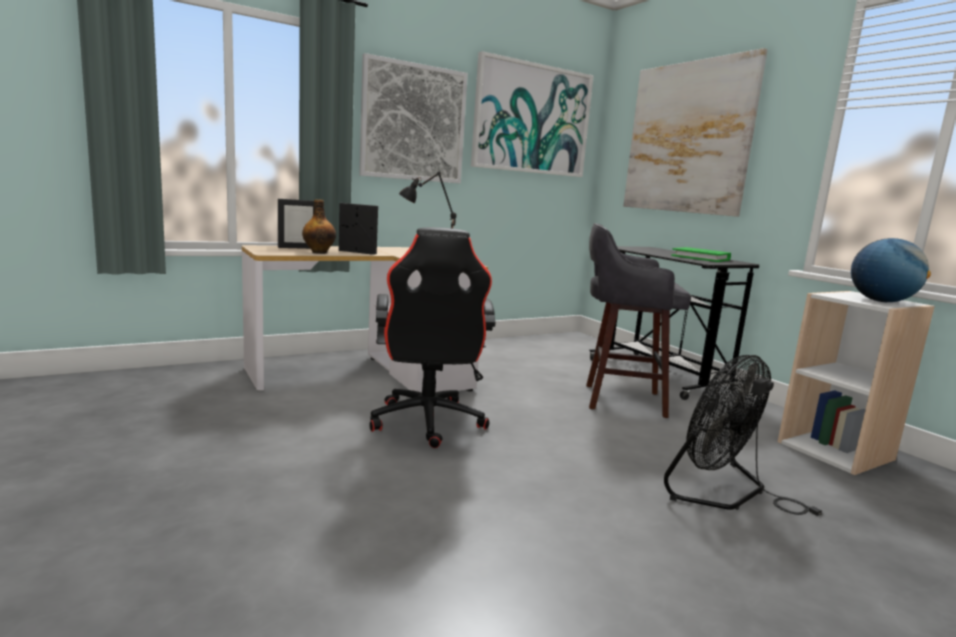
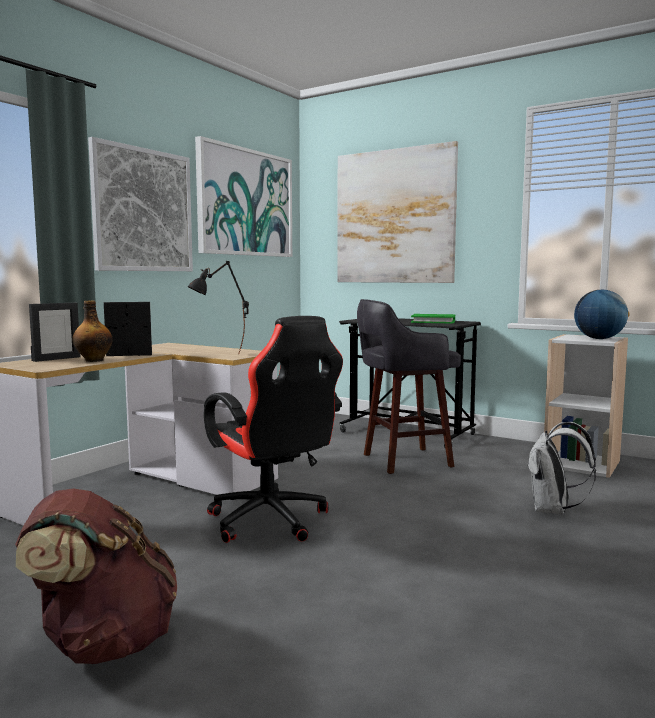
camera: 25 degrees left, 5 degrees down
black fan [664,355,823,516] -> white backpack [526,422,596,514]
none -> brown backpack [15,489,177,664]

